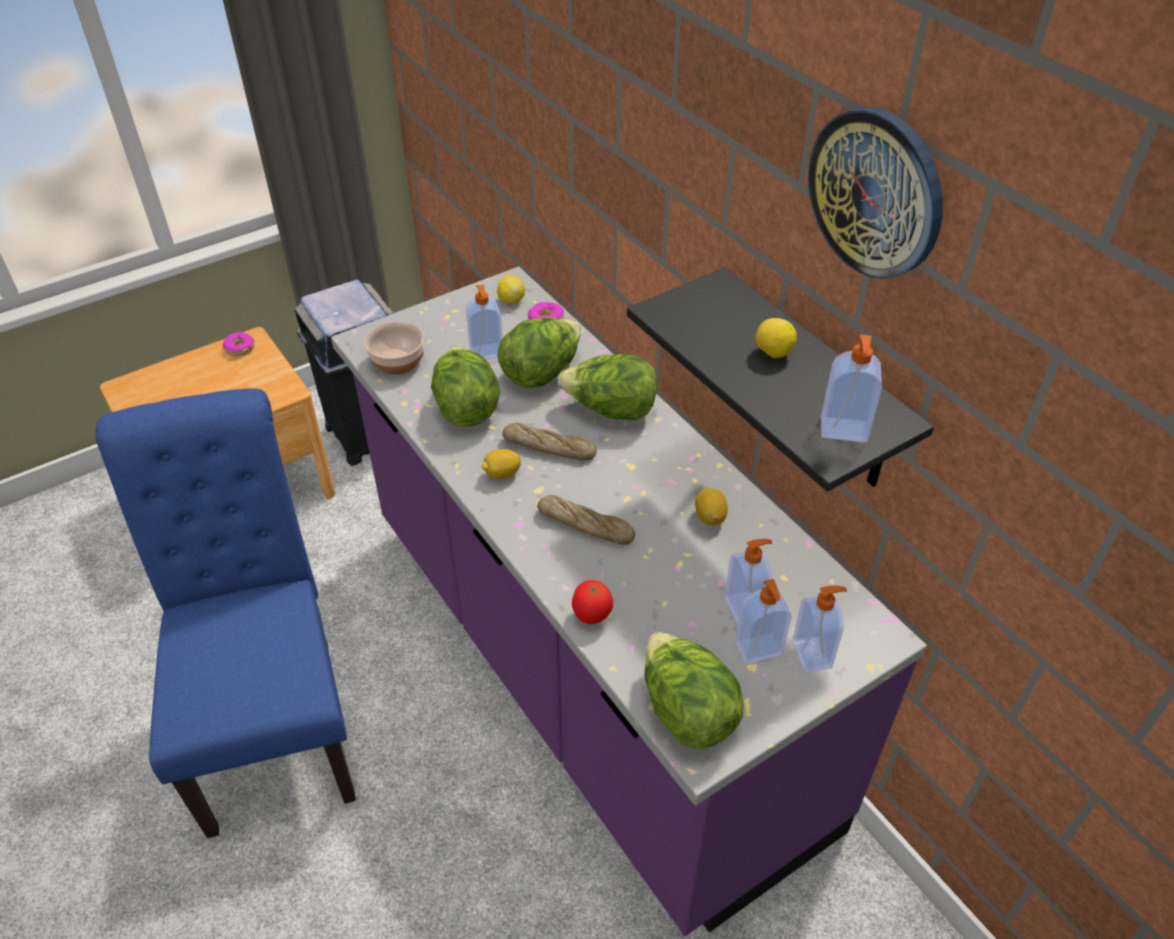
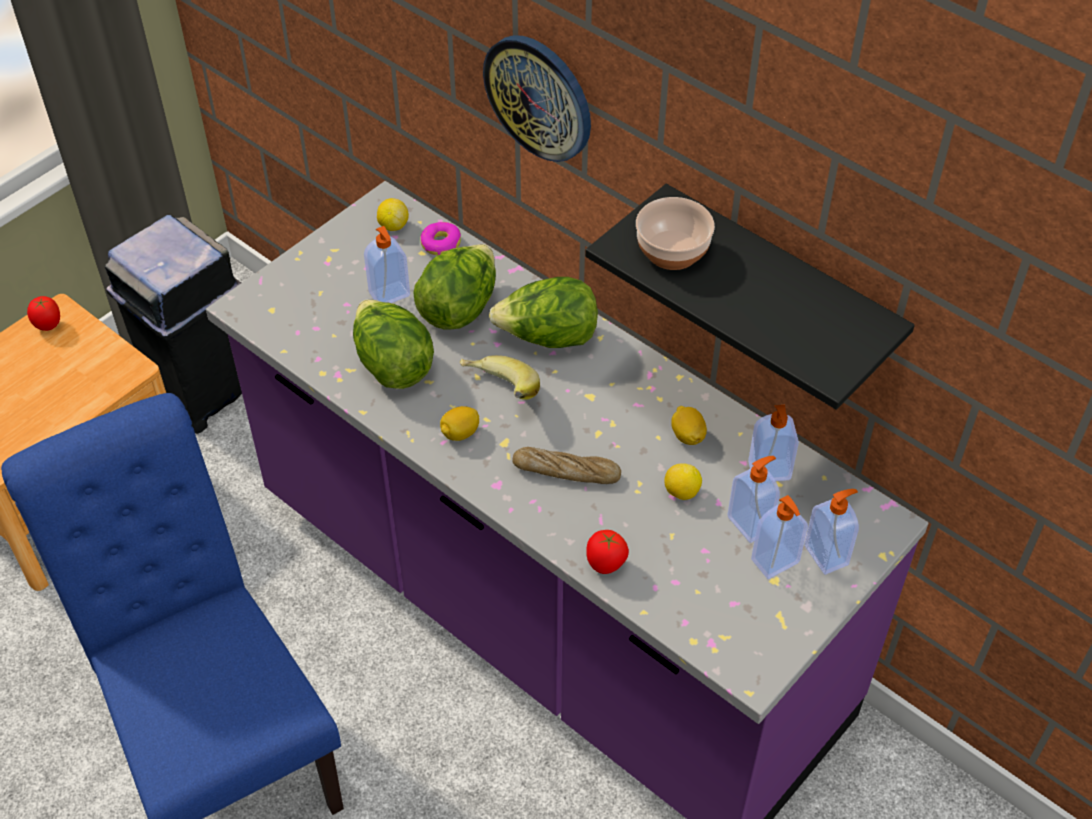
camera: 15 degrees left, 5 degrees up
donut [223,332,255,356] -> tomato [27,296,60,331]
bowl [364,321,424,375] -> bowl moved to [636,197,715,270]
bread [502,423,597,460] -> banana [460,355,540,400]
lettuce [645,632,743,750] -> none
lemon [755,318,797,358] -> lemon moved to [664,463,702,500]
wall clock [808,107,943,279] -> wall clock moved to [483,35,591,162]
soap dispenser [821,334,882,442] -> soap dispenser moved to [748,405,799,481]

